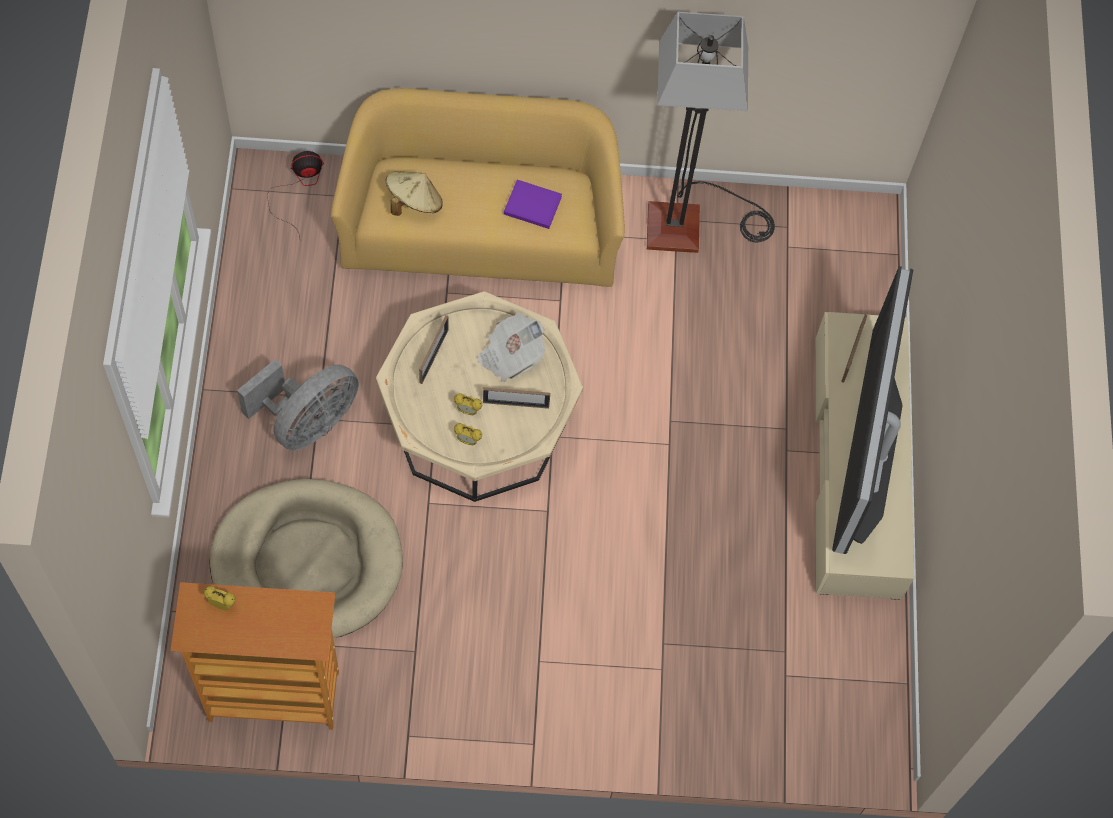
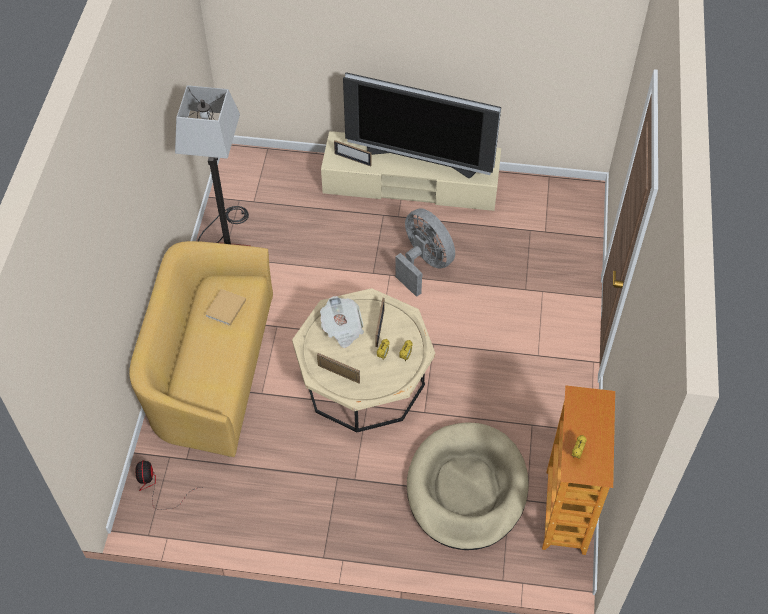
camera: 80 degrees left, 10 degrees down
grey fan [237,359,359,450] -> grey fan moved to [395,208,455,297]
beige hat [386,171,443,216] -> none
purple book [504,180,562,229] -> beige book [205,289,246,326]

